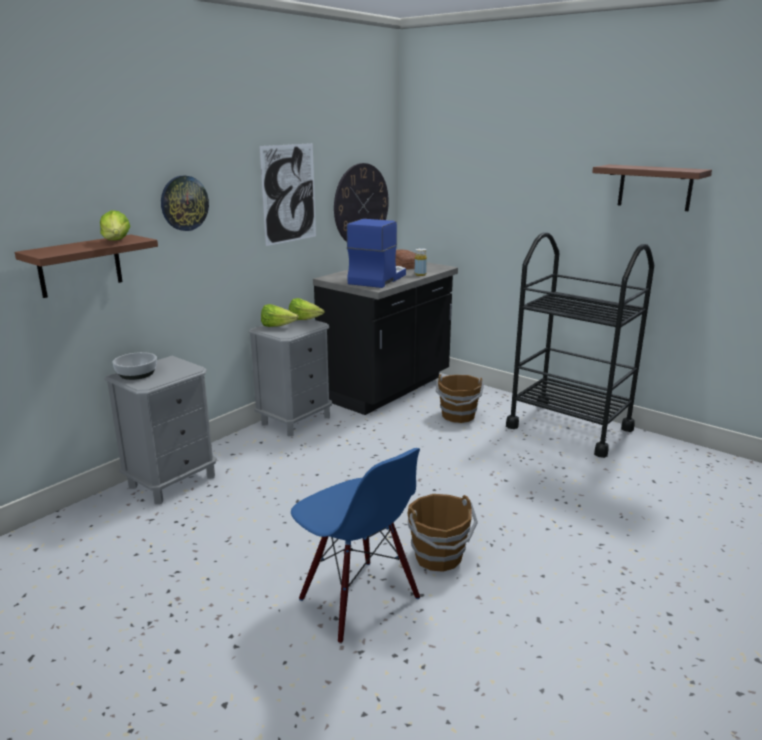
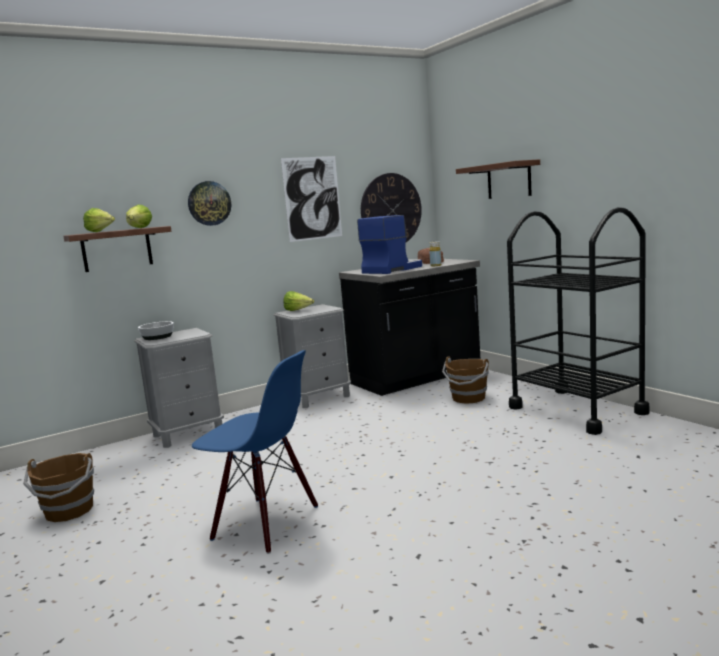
camera: 20 degrees right, 10 degrees down
lettuce [289,298,325,320] -> lettuce moved to [83,208,115,232]
blue chair [291,448,420,644] -> blue chair turned 45 degrees counterclockwise [192,350,318,554]
brown bucket [407,494,478,572] -> brown bucket moved to [23,453,94,522]
brown shelf [592,164,712,211] -> brown shelf moved to [456,159,540,199]

